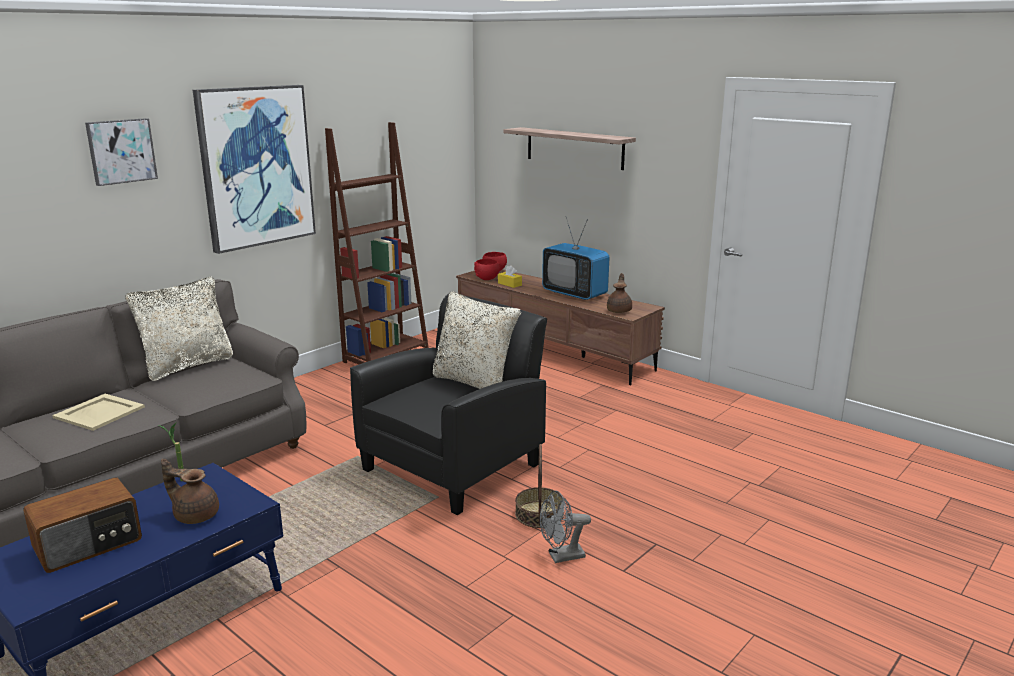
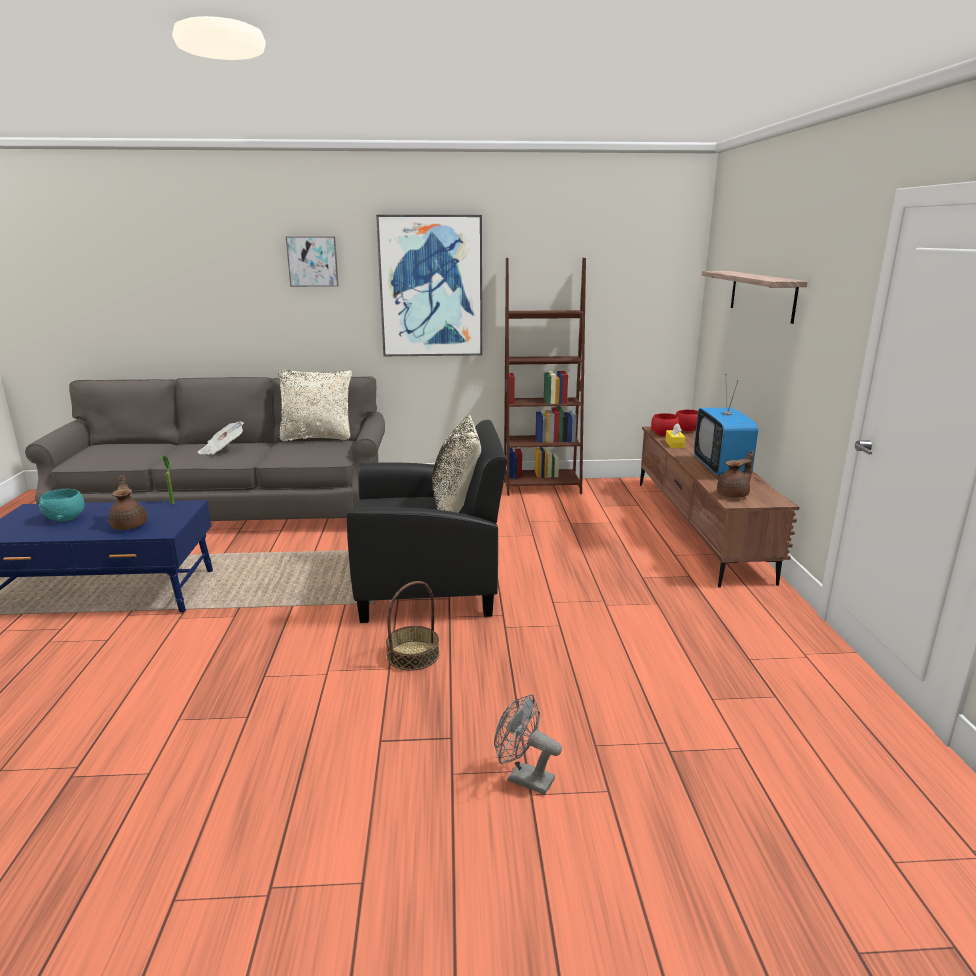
camera: 45 degrees right, 0 degrees up
radio [23,477,142,573] -> turquoise bowl [39,489,84,522]
beige tray [52,394,145,431] -> newspaper [198,421,244,455]
grey fan [540,491,591,563] -> grey fan moved to [494,694,562,795]

